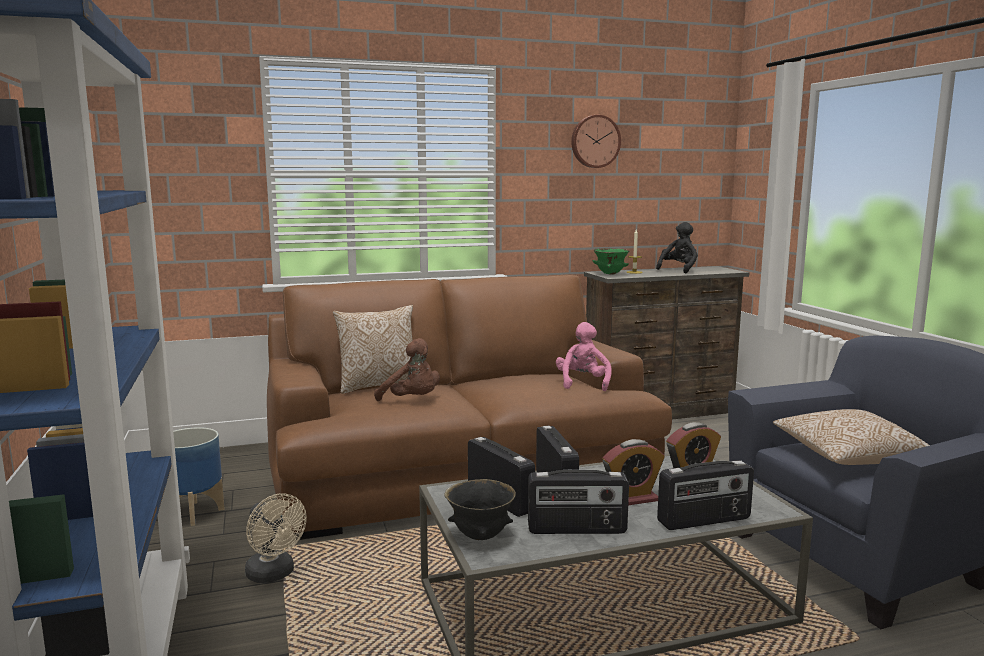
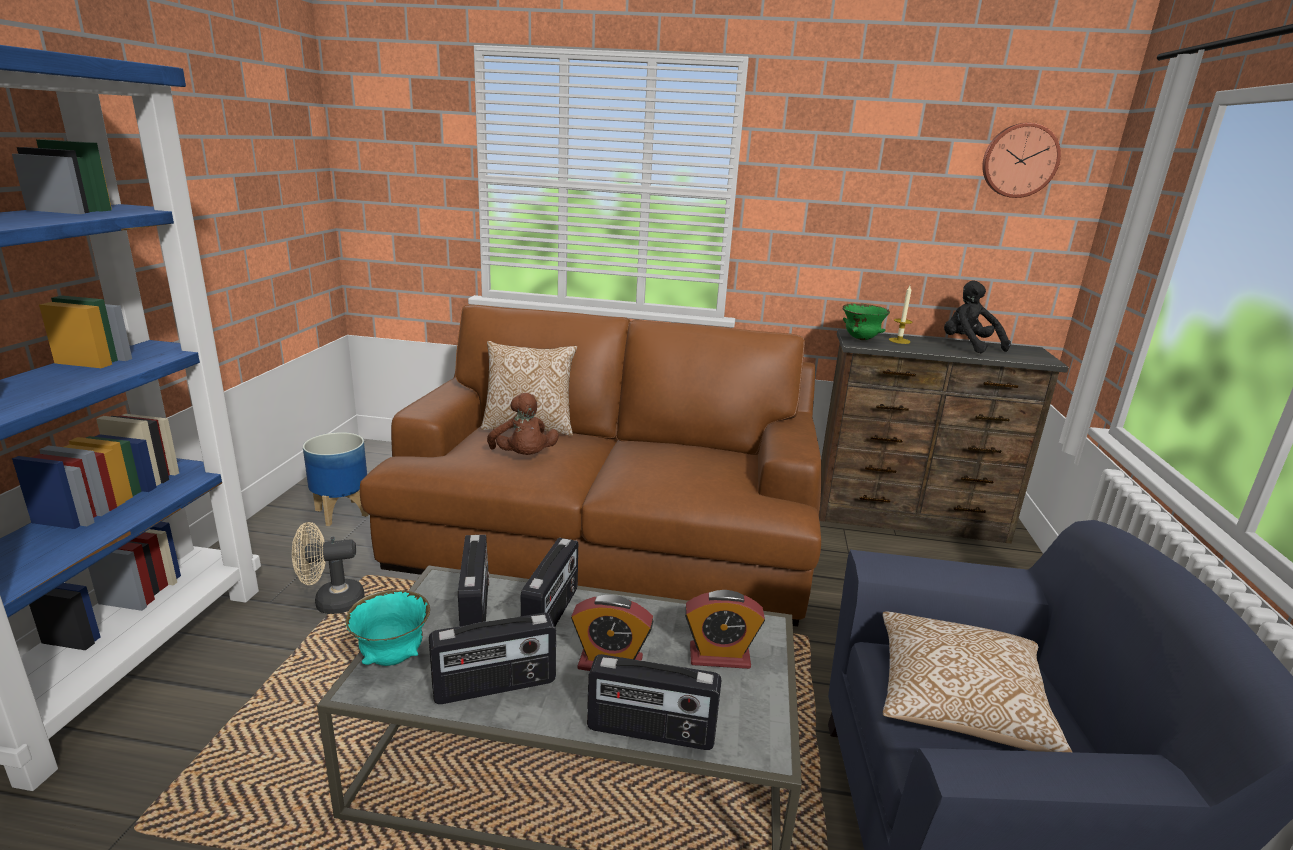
camera: 25 degrees right, 10 degrees up
beige fan [245,493,307,583] -> beige fan turned 90 degrees clockwise [292,522,365,614]
black bowl [444,479,516,540] -> turquoise bowl [346,590,430,666]
radio [528,470,629,534] -> radio turned 45 degrees counterclockwise [429,613,556,704]
pink plush toy [556,322,612,391] -> none
wall clock [571,115,621,168] -> wall clock moved to [982,123,1061,198]
black plush toy [656,222,698,274] -> black plush toy turned 90 degrees counterclockwise [944,280,1011,353]

